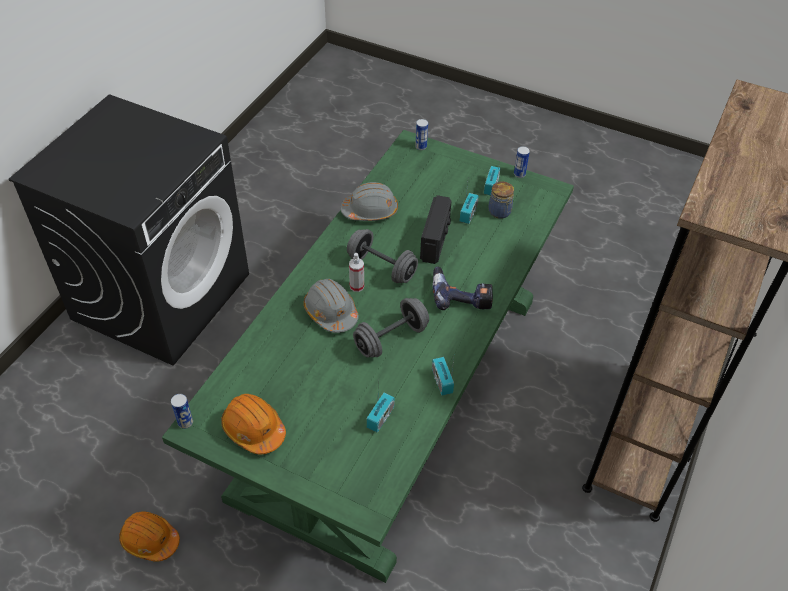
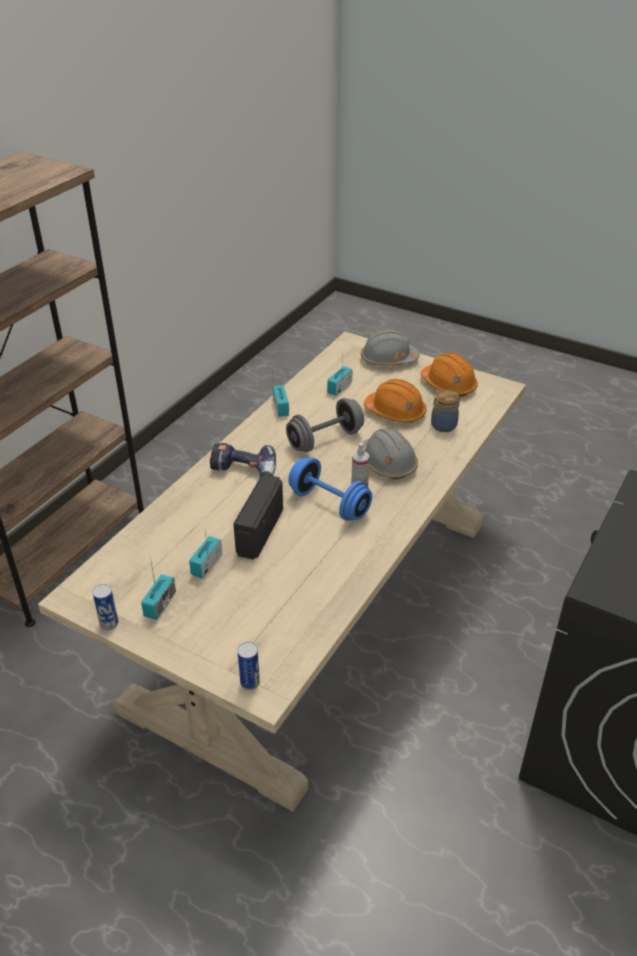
camera: 175 degrees left, 10 degrees down
orange hard hat [119,512,180,562] -> orange hard hat moved to [364,379,426,423]
green dining table [162,130,574,583] -> beige dining table [38,332,526,811]
can [171,394,193,429] -> none
grey hard hat [340,182,398,221] -> grey hard hat moved to [361,328,420,366]
grey dumbbell [347,229,418,283] -> blue dumbbell [288,457,372,521]
jar [488,181,514,219] -> jar moved to [431,390,460,432]

